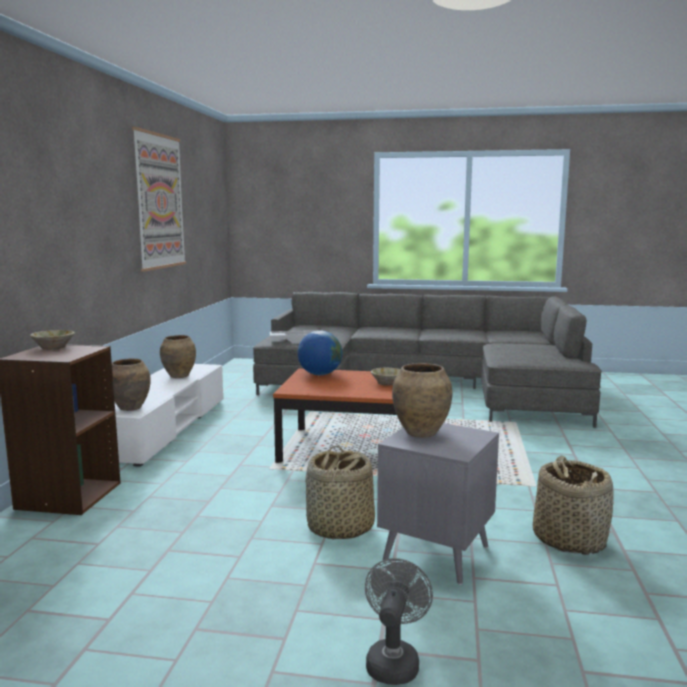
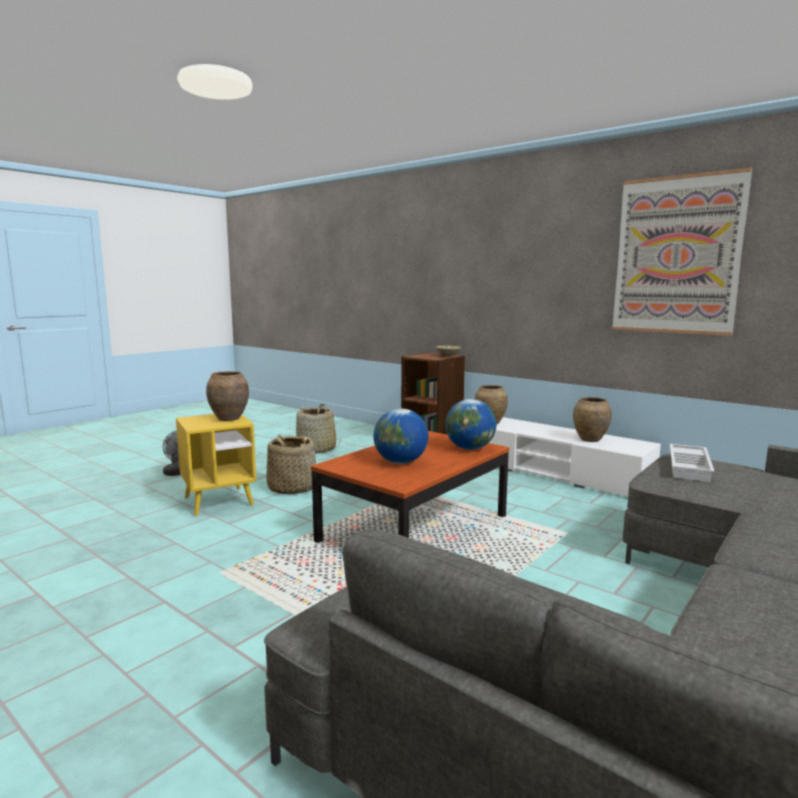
camera: 120 degrees right, 0 degrees up
beige bowl [371,368,400,386] -> globe [373,409,428,464]
grey side table [377,423,499,585] -> yellow side table [176,414,256,517]
basket [533,456,614,555] -> basket moved to [296,404,341,454]

